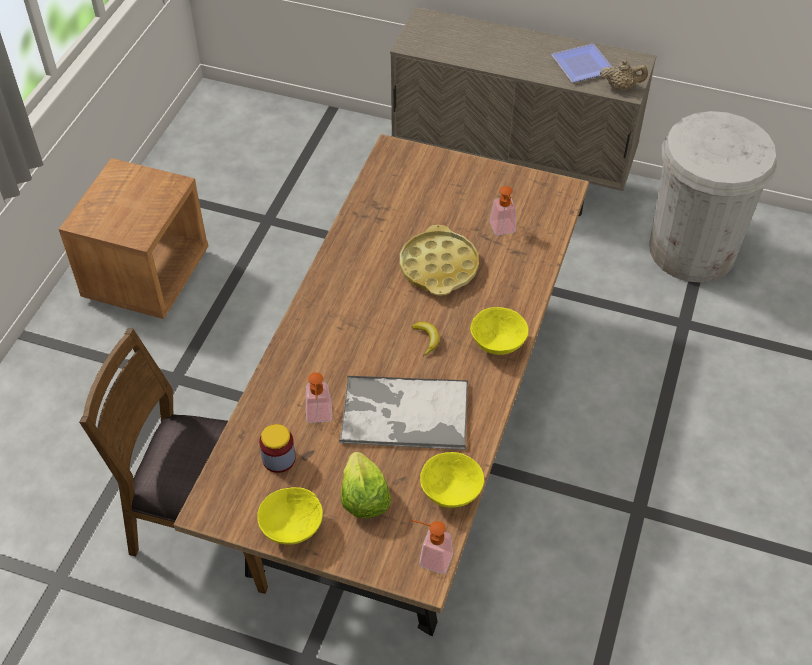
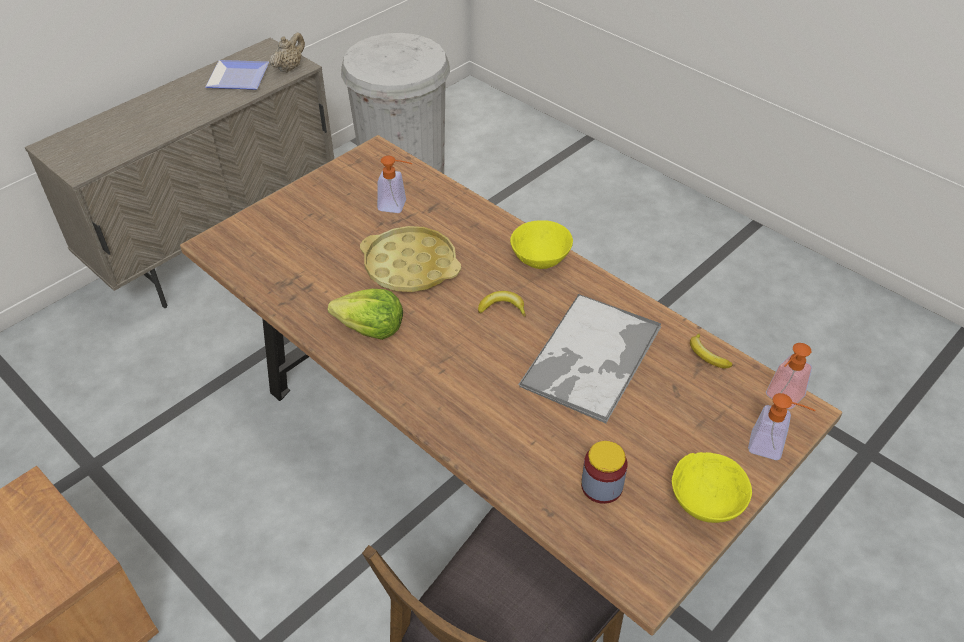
camera: 65 degrees left, 5 degrees down
soap dispenser [306,372,332,423] -> soap dispenser moved to [748,393,816,460]
lettuce [341,452,391,519] -> lettuce moved to [328,289,403,340]
yellow bowl [420,452,484,508] -> banana [690,333,733,369]

